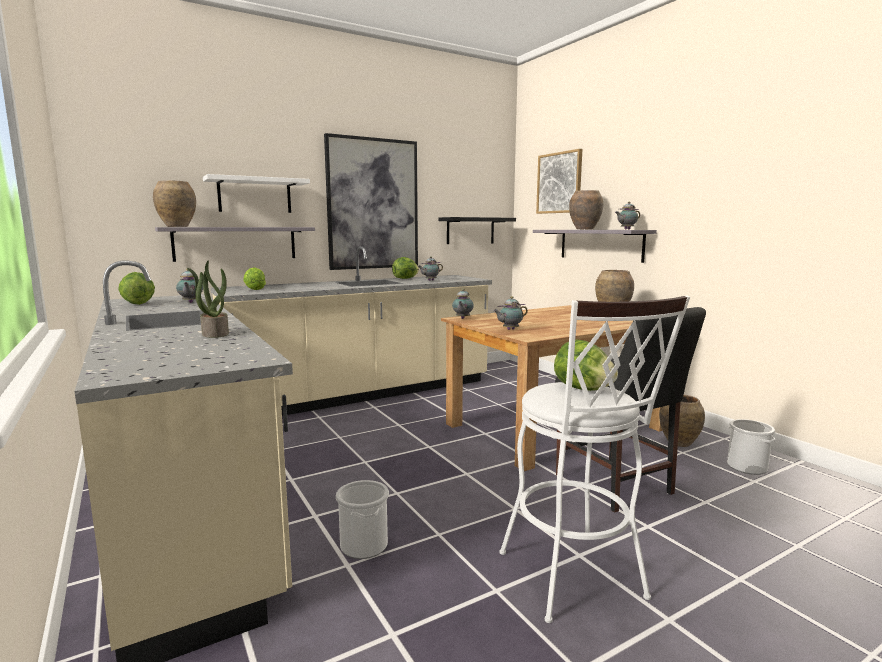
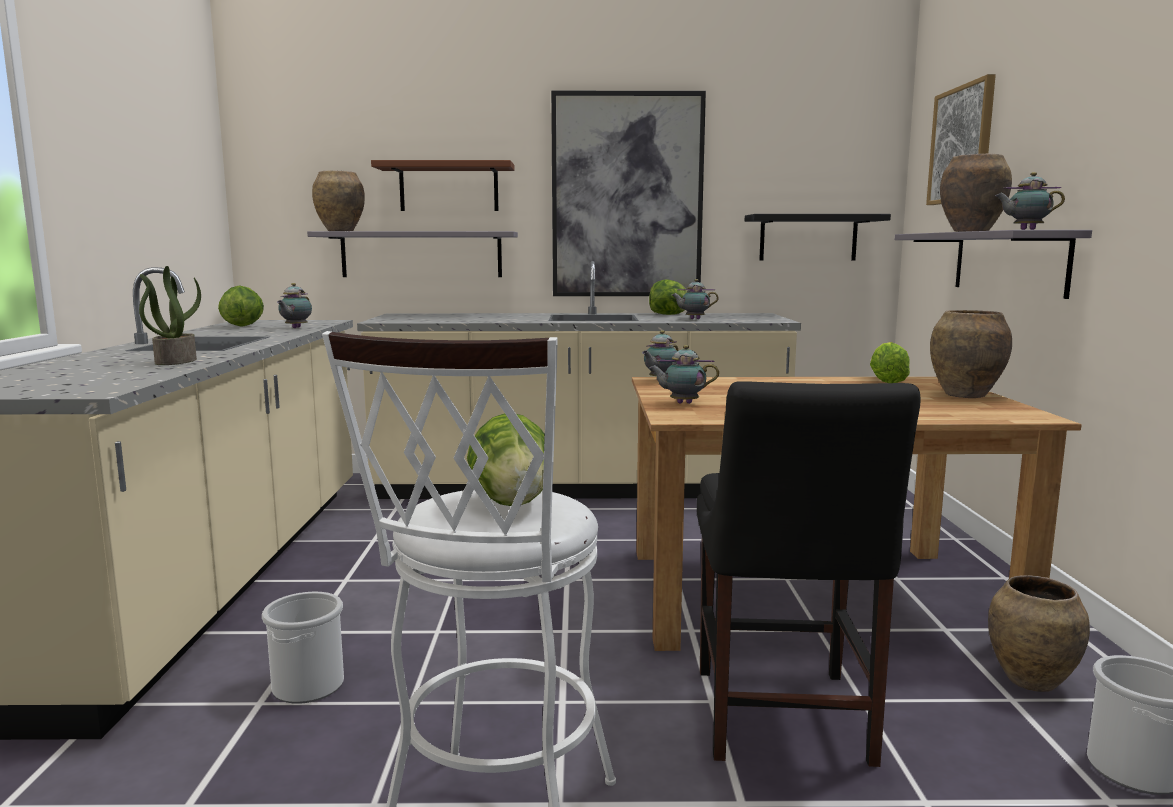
camera: 30 degrees right, 0 degrees up
white shelf [203,174,310,213] -> brown shelf [371,160,515,211]
lettuce [243,267,266,290] -> lettuce moved to [870,342,910,383]

